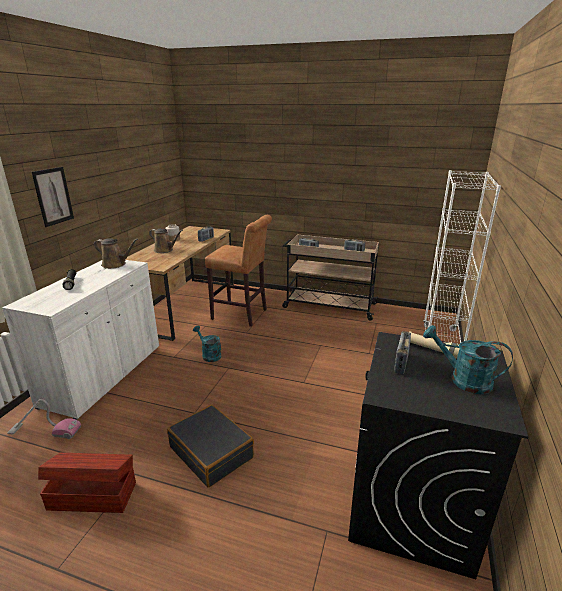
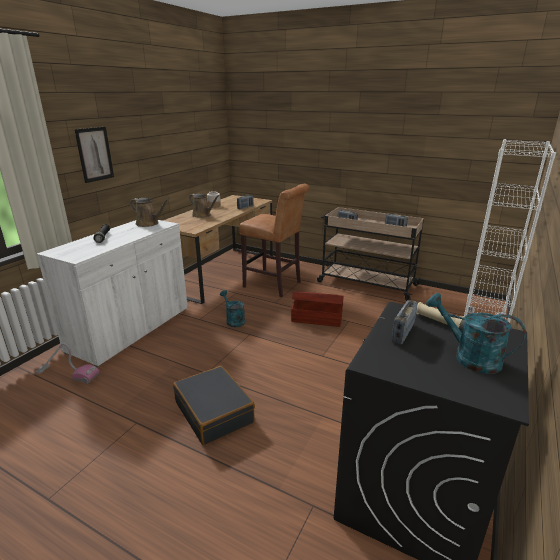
camera: 10 degrees right, 0 degrees up
brown storage box [38,453,136,513] -> brown storage box moved to [291,291,344,327]

